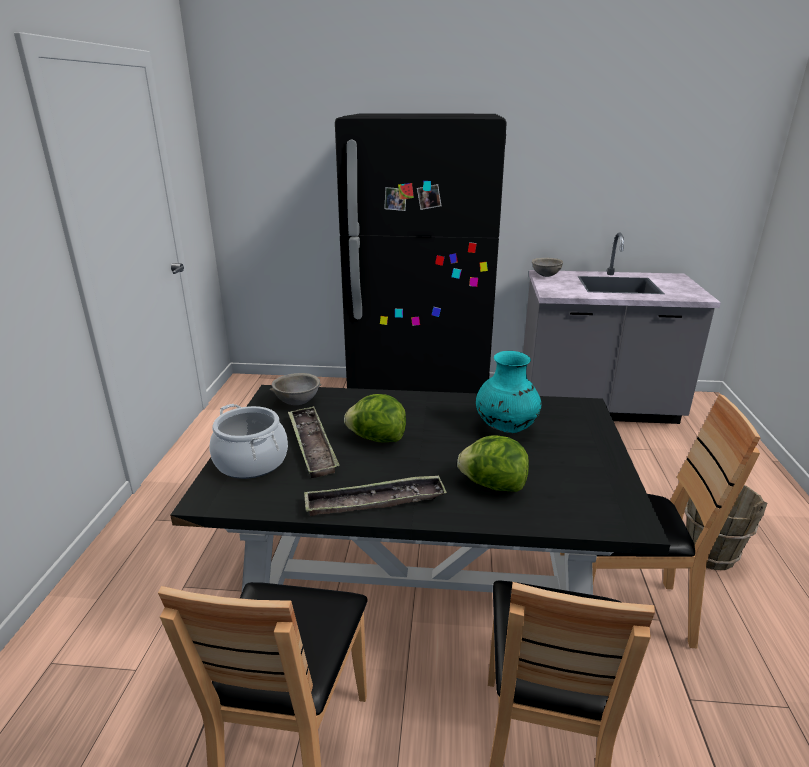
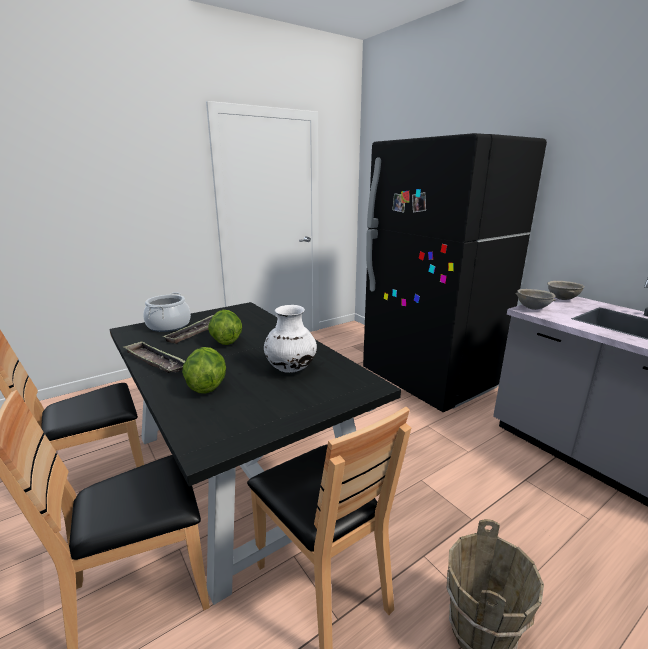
camera: 50 degrees right, 5 degrees down
grey bowl [270,373,322,405] -> grey bowl moved to [515,289,556,310]
turquoise vase [476,351,542,433] -> white vase [264,305,317,373]

